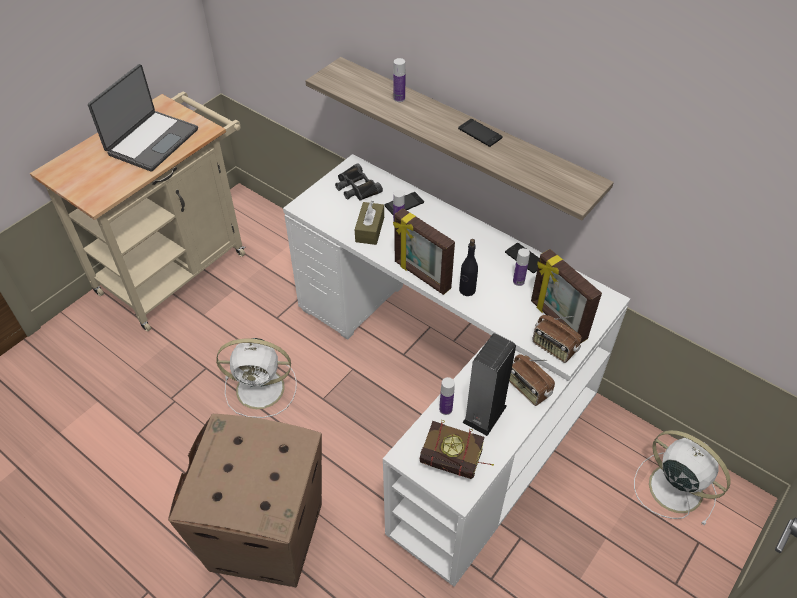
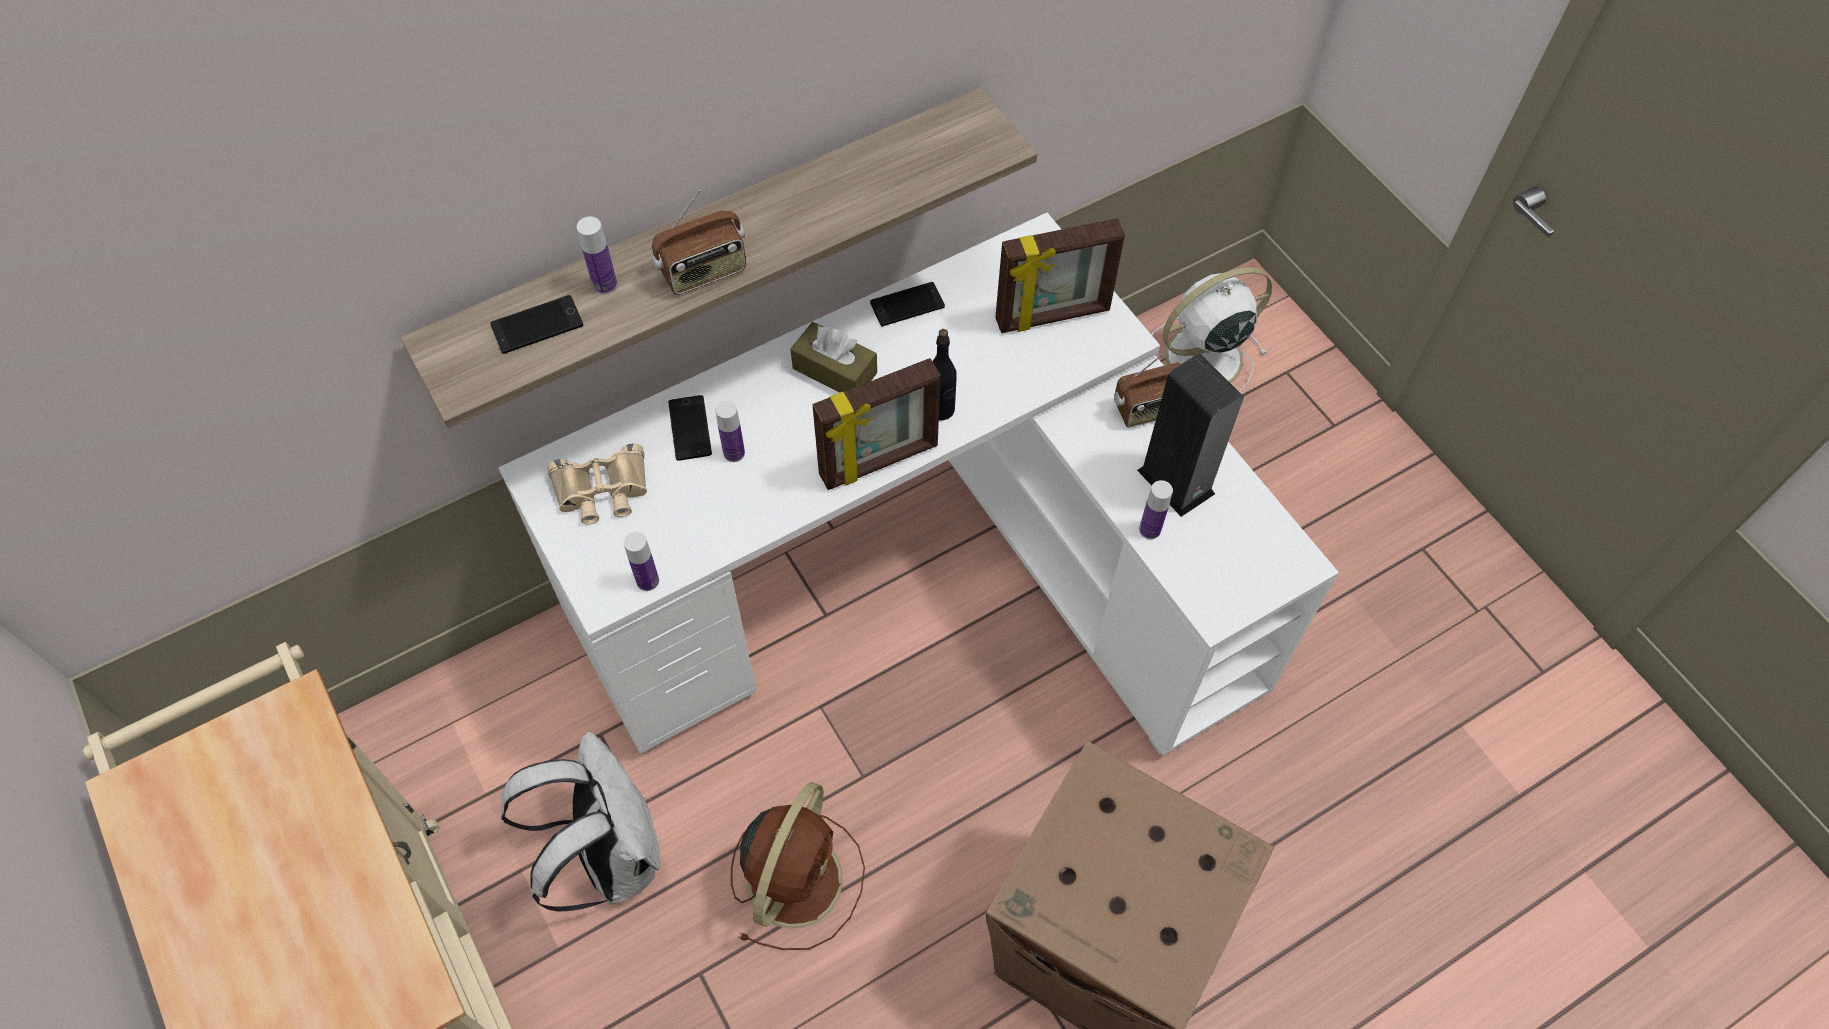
camera: 70 degrees left, 10 degrees up
laptop [88,64,198,172] -> none
white fan [216,338,297,418] -> brown fan [731,782,865,950]
black binoculars [335,163,383,201] -> beige binoculars [547,443,647,525]
brown tissue box [355,201,384,245] -> brown tissue box moved to [790,322,877,392]
book [420,420,494,479] -> none
phone [458,119,503,147] -> phone moved to [490,295,583,354]
bottle [513,248,530,286] -> bottle moved to [624,532,659,591]
radio [532,315,582,363] -> radio moved to [651,190,746,295]
none -> white backpack [501,732,660,911]

